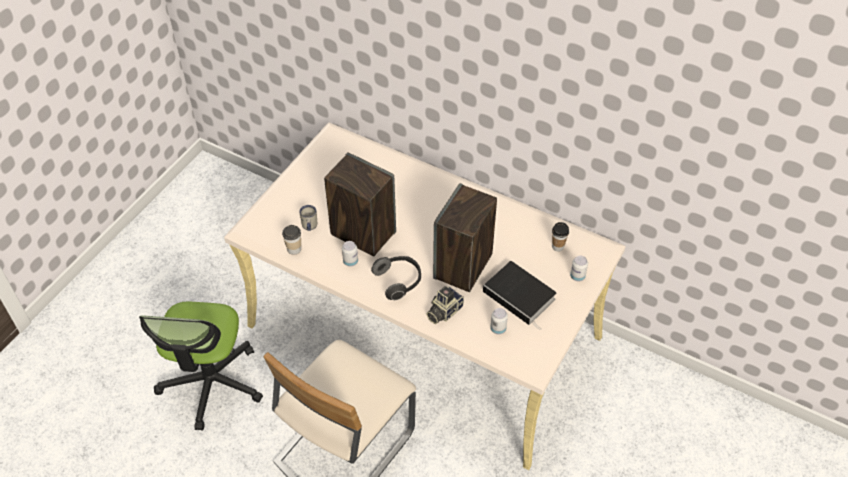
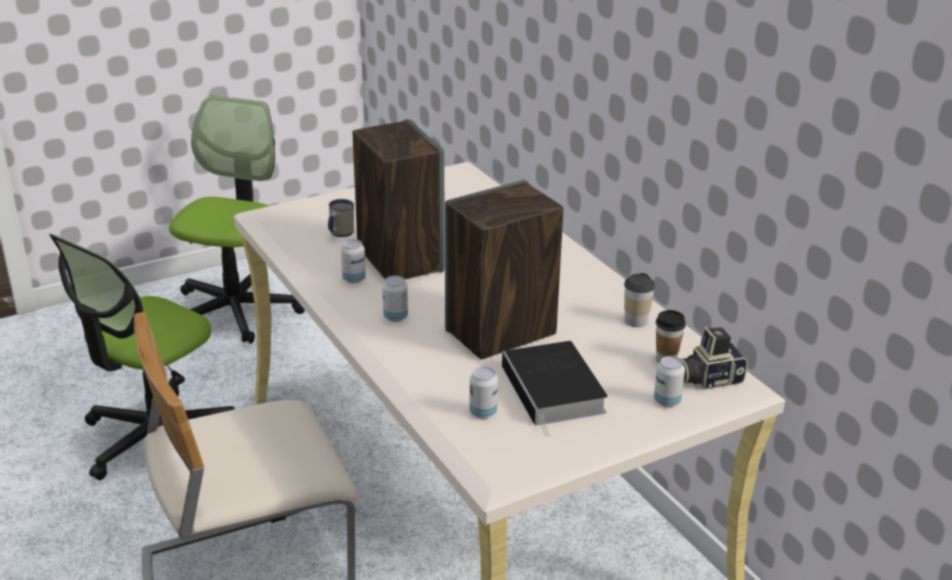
camera: 30 degrees right, 20 degrees down
cup [282,225,301,255] -> cup moved to [624,273,655,327]
headphones [371,256,421,300] -> can [382,275,408,322]
camera [426,286,464,324] -> camera moved to [681,327,748,390]
none -> office chair [169,95,305,343]

